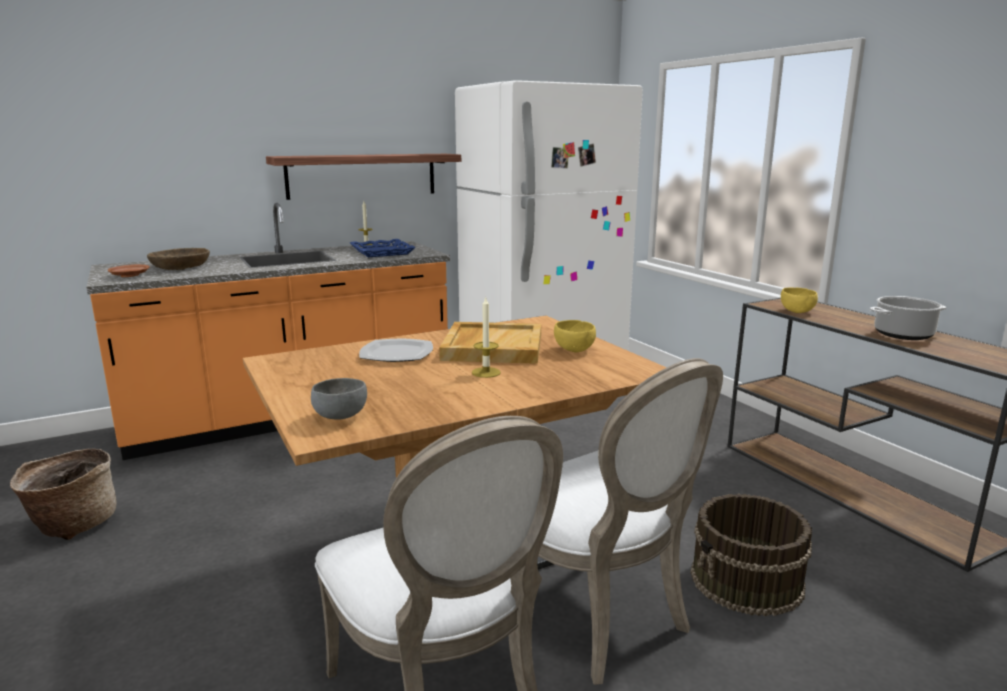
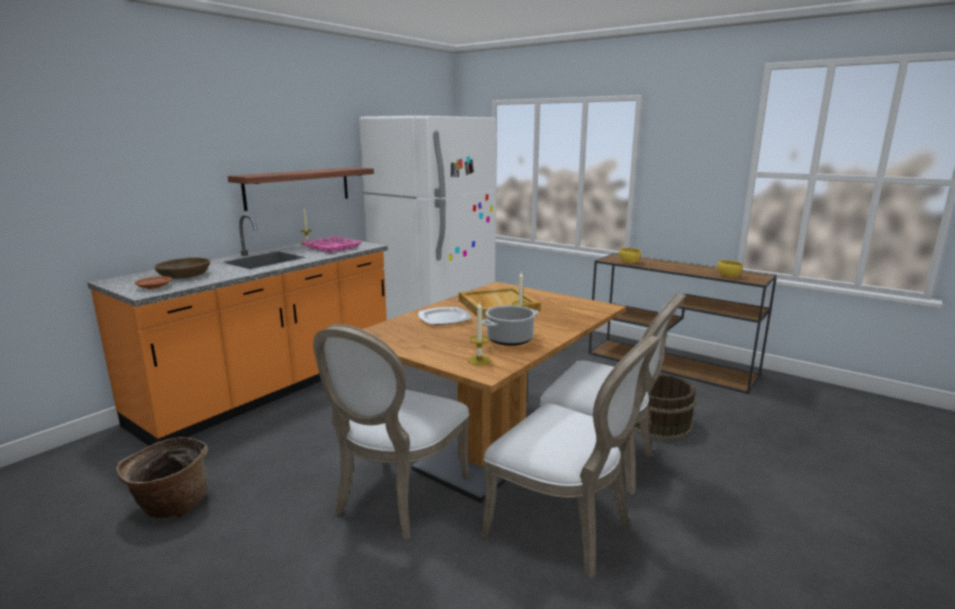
camera: 25 degrees left, 0 degrees up
grey bowl [311,378,367,420] -> candle [468,301,491,365]
blue tray [350,239,416,257] -> pink tray [301,236,362,253]
yellow bowl [554,320,596,353] -> yellow bowl moved to [717,260,743,277]
cooking pot [870,296,946,340] -> cooking pot moved to [482,305,539,346]
none -> white chair [313,324,470,539]

